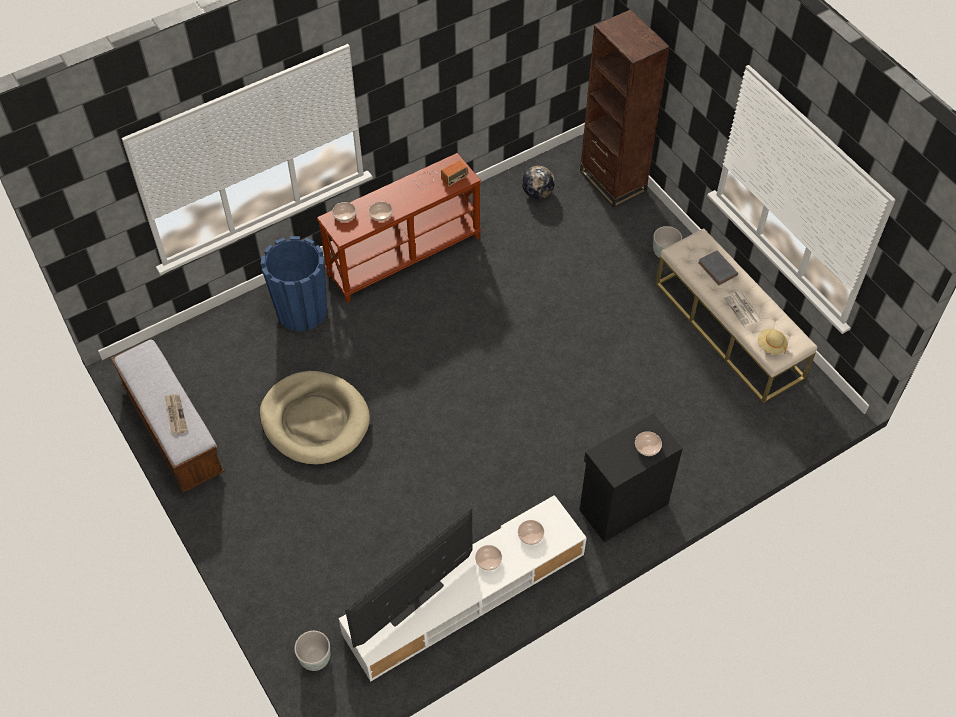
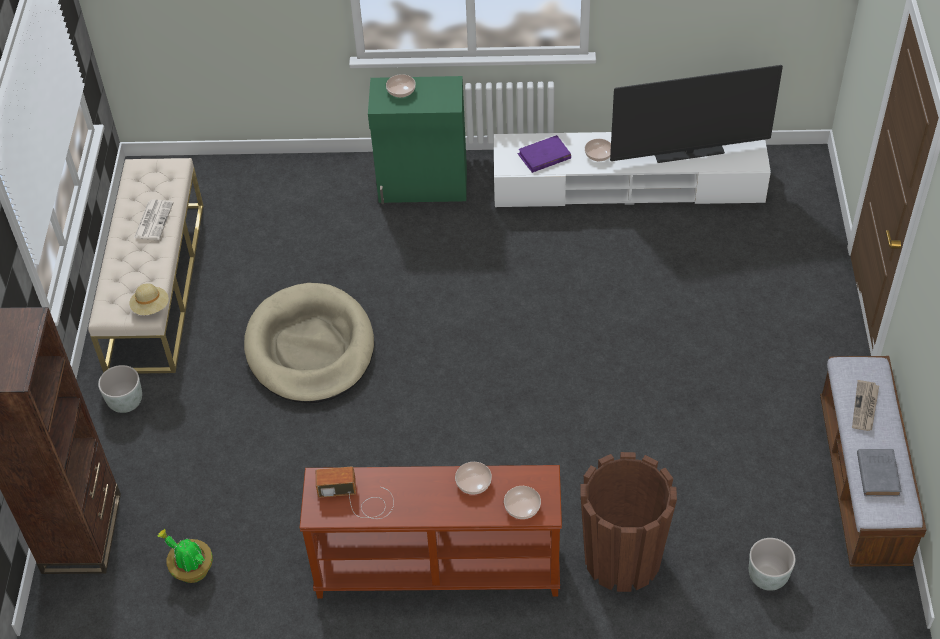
camera: 145 degrees left, 5 degrees down
beige dog bed [260,371,370,465] -> beige dog bed moved to [244,283,374,403]
blue planter [261,236,327,331] -> brown planter [581,452,677,592]
grey planter [295,631,330,671] -> grey planter moved to [749,538,796,591]
bowl [518,520,544,545] -> purple book [518,135,571,173]
globe [522,166,555,199] -> potted plant [158,529,213,583]
black cabinet [580,413,683,542] -> green cabinet [368,76,467,204]
grey book [698,250,738,286] -> grey book moved to [857,449,902,496]
beige hat [758,329,788,355] -> beige hat moved to [129,283,169,315]

